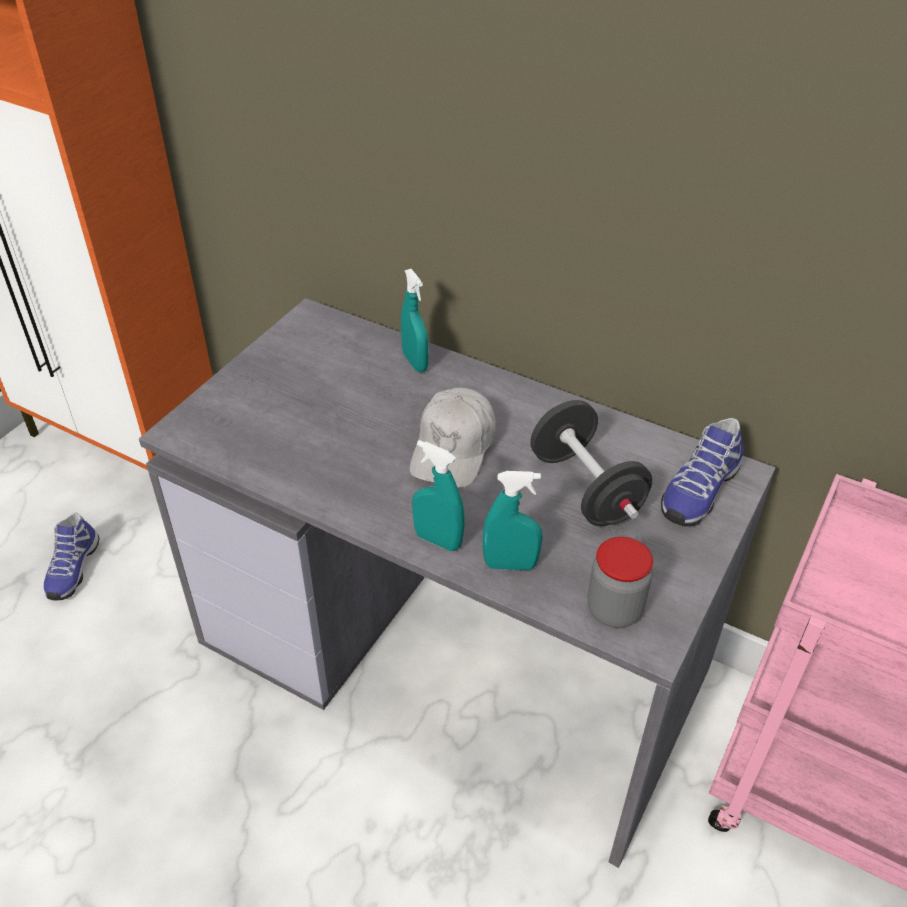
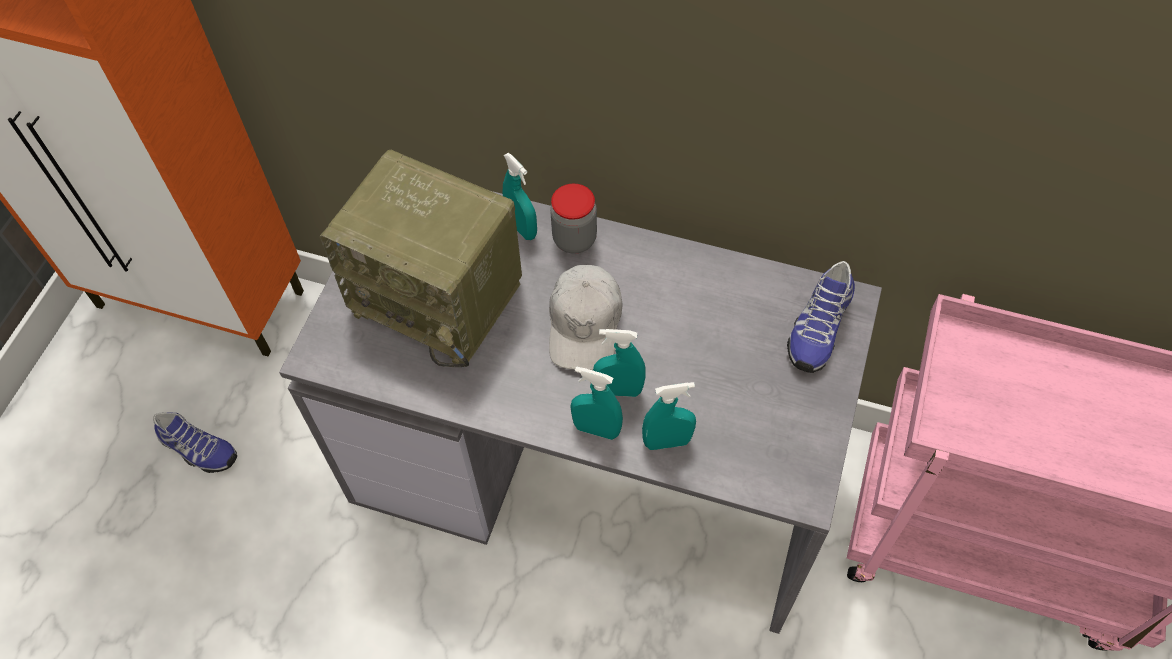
camera: 10 degrees left, 15 degrees up
shoe [44,513,100,600] -> shoe turned 60 degrees counterclockwise [153,413,237,473]
black dumbbell [530,400,652,526] -> none
jar [587,537,653,628] -> jar moved to [550,184,597,254]
none -> radio [319,150,522,367]
none -> turquoise spray bottle [593,329,646,397]

